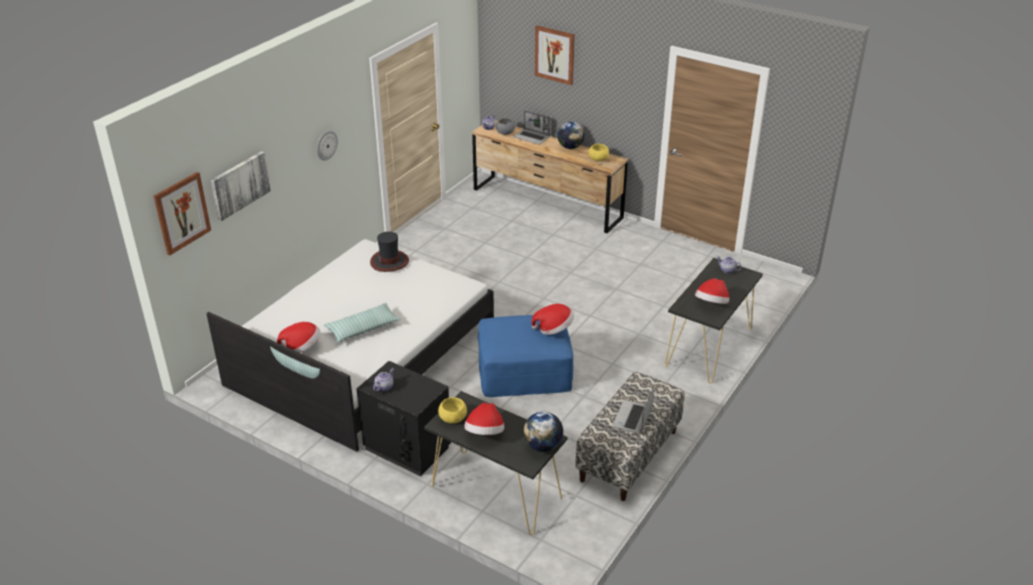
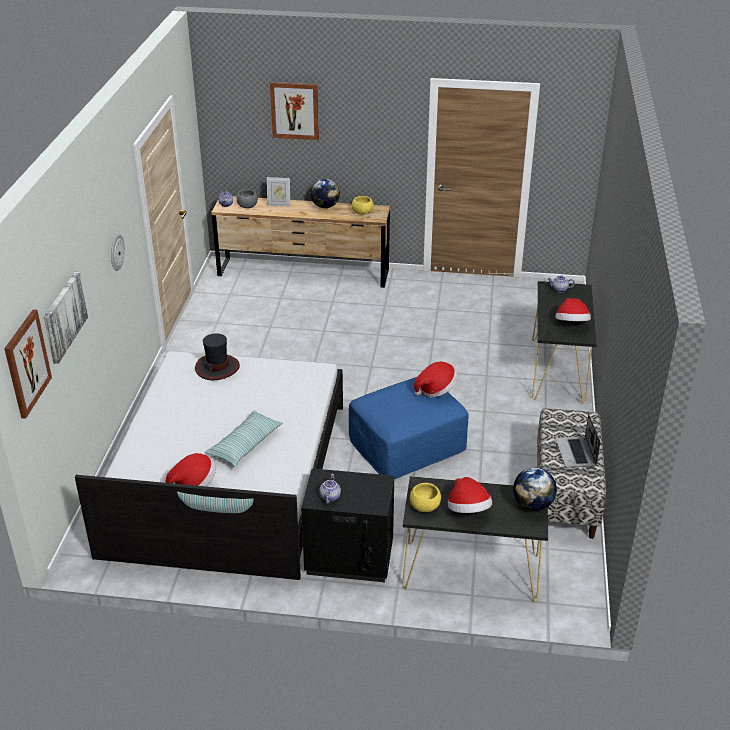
camera: 25 degrees left, 0 degrees up
laptop [513,110,551,144] -> picture frame [267,177,290,207]

